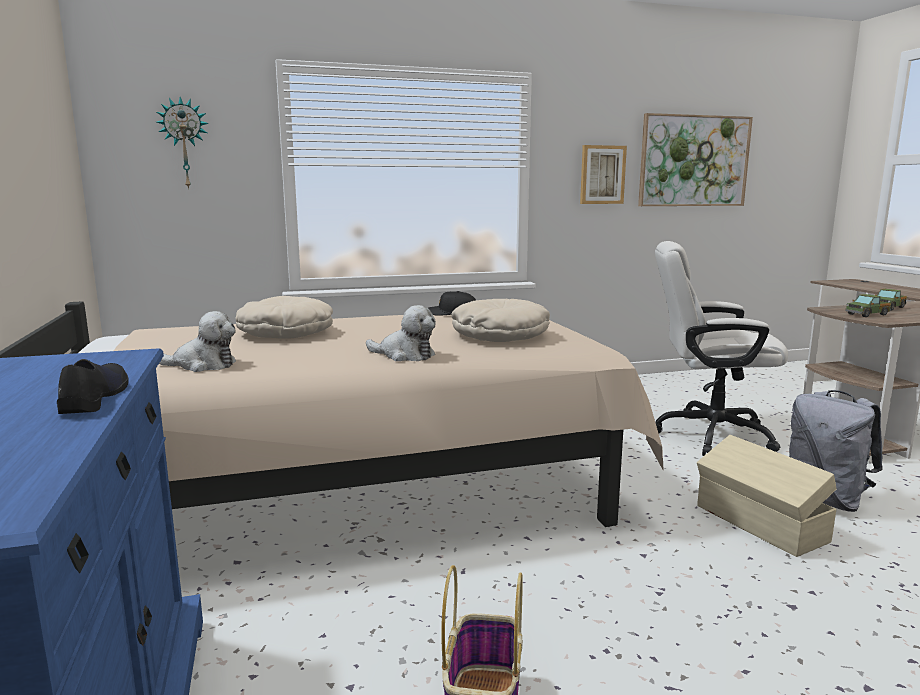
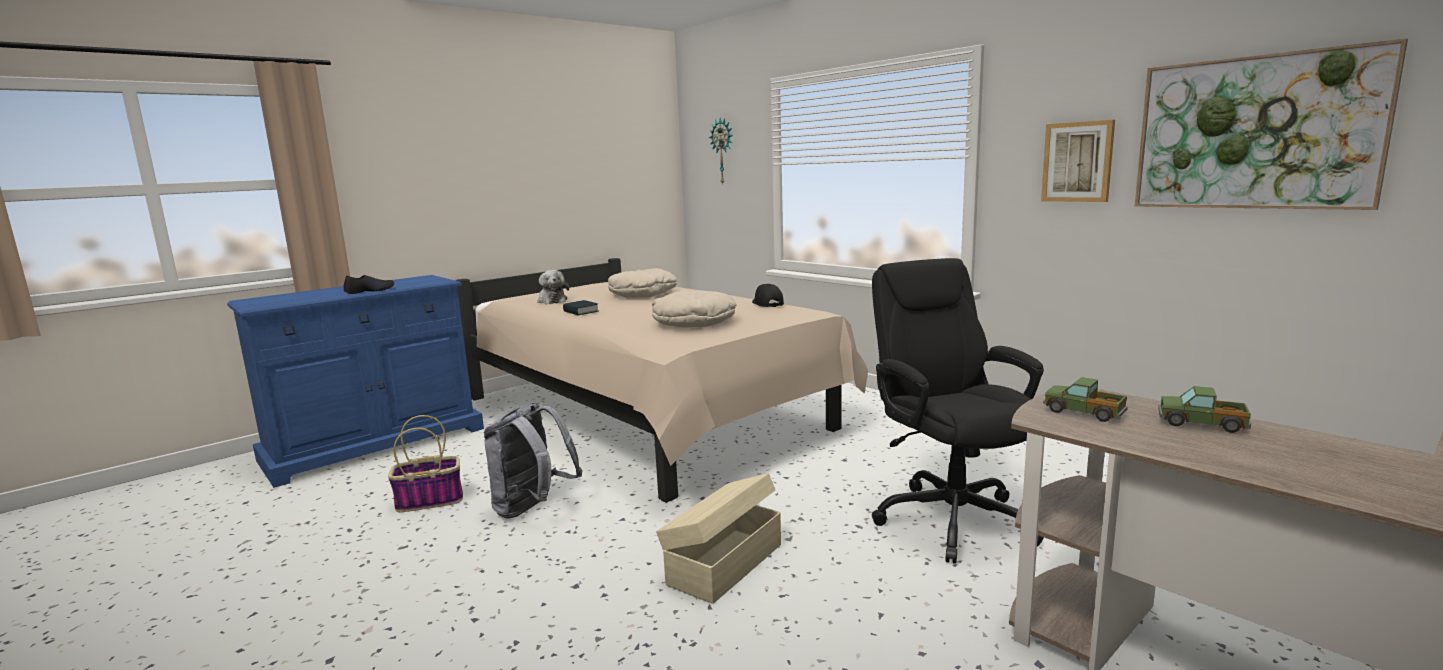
camera: 65 degrees right, 0 degrees up
plush toy [366,305,436,361] -> none
white office chair [655,241,788,456] -> black office chair [872,258,1044,564]
grey backpack [789,390,883,512] -> grey backpack moved to [484,402,583,518]
none -> book [563,300,599,315]

